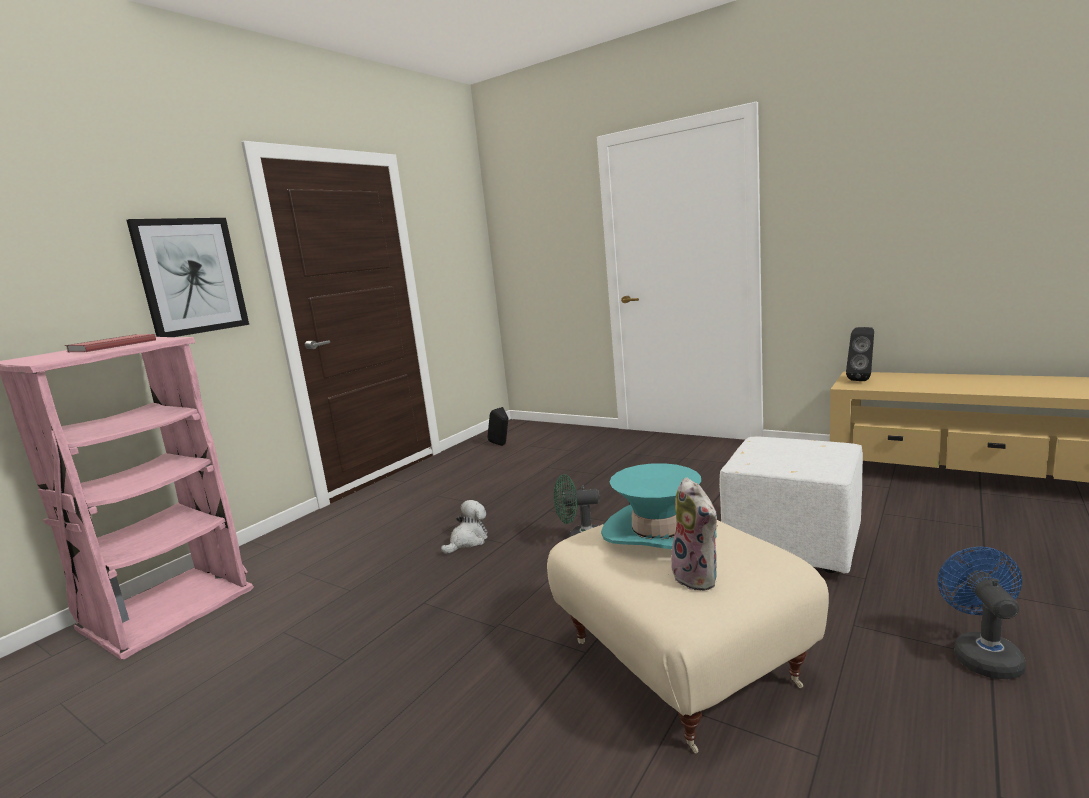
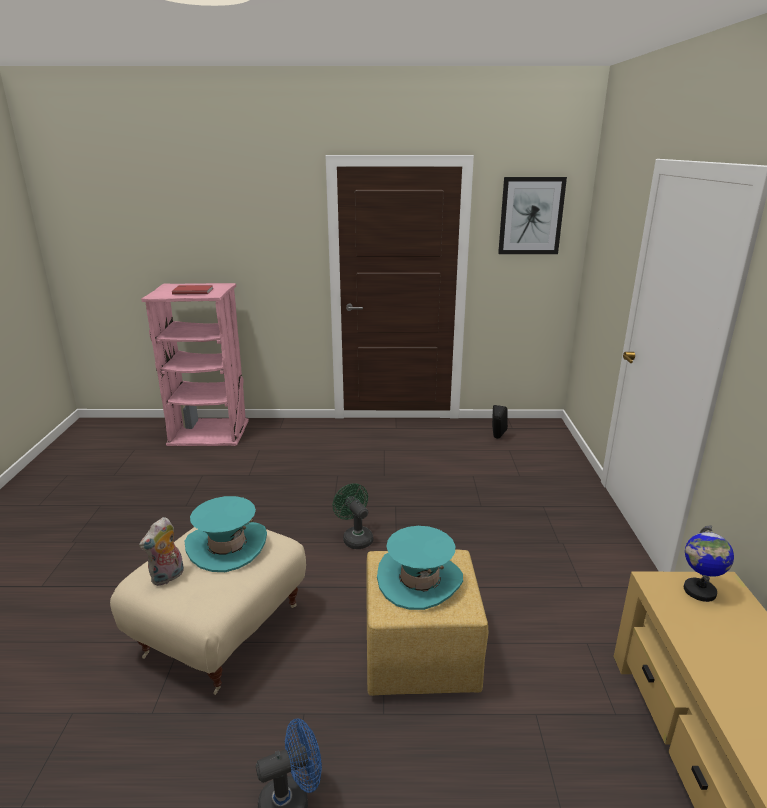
camera: 55 degrees right, 10 degrees up
picture [126,218,249,337] -> picture moved to [498,177,567,254]
plush toy [441,500,488,554] -> none
white ottoman [719,437,863,573] -> yellow ottoman [366,549,488,696]
black speaker [846,327,874,381] -> globe [684,525,734,602]
none -> turquoise hat [377,526,463,610]

